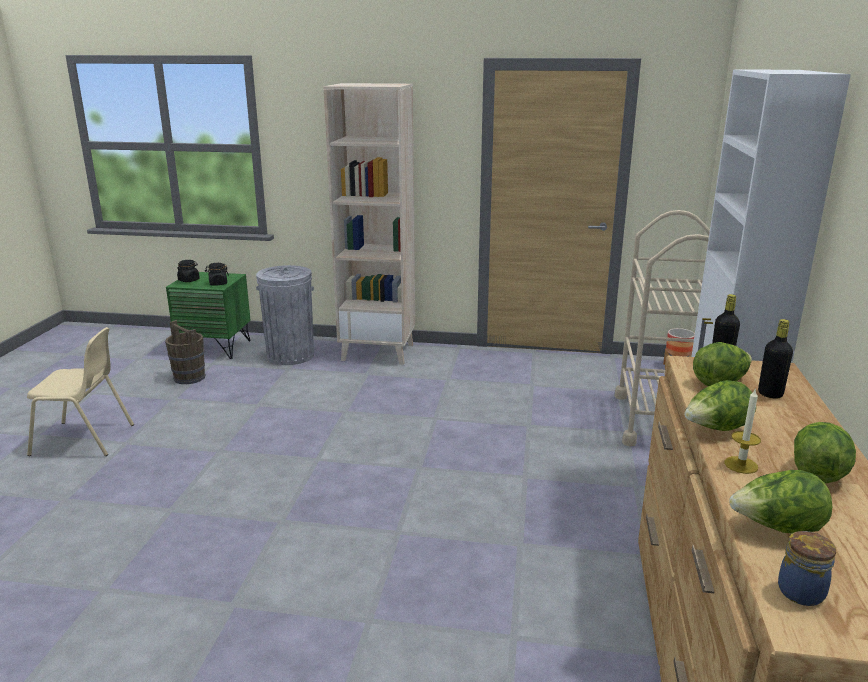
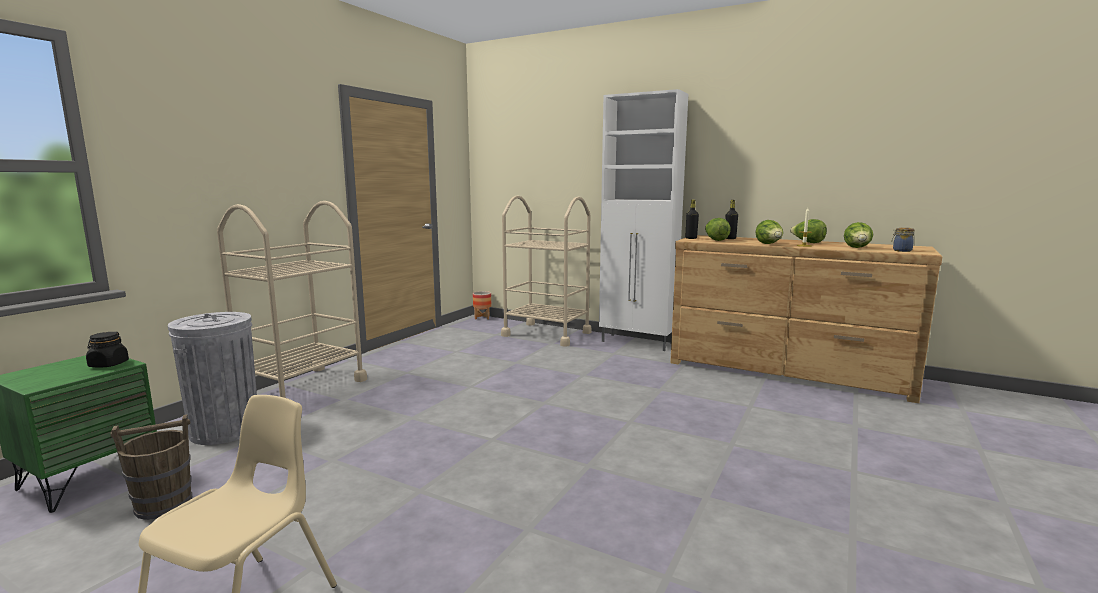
camera: 70 degrees left, 10 degrees down
black jar [177,260,200,282] -> none
beige bookcase [323,83,415,365] -> beige cart [217,201,367,399]

